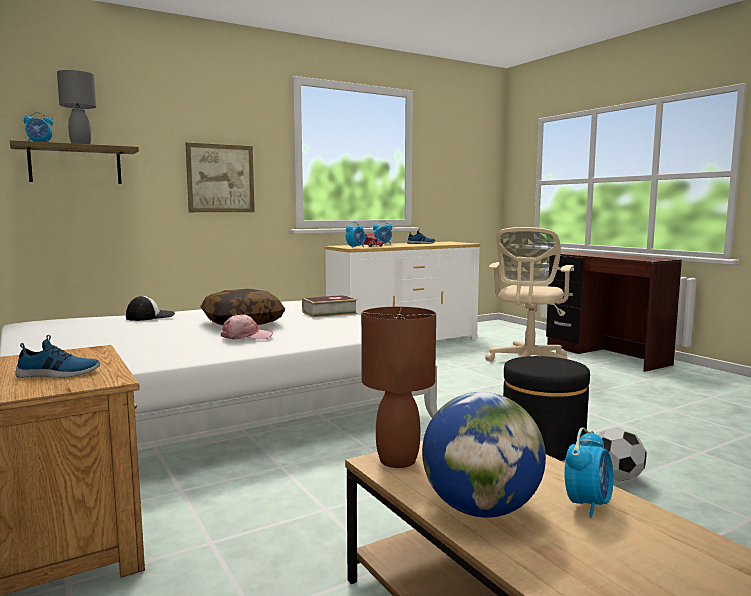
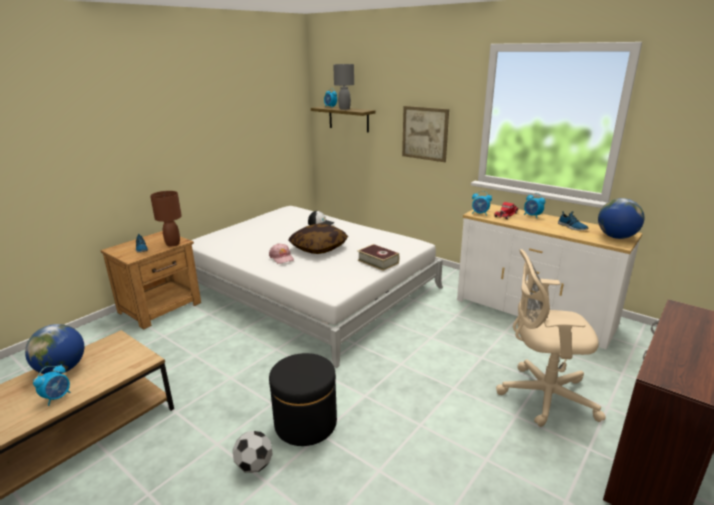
camera: 70 degrees right, 15 degrees up
brown table lamp [361,307,436,468] -> brown table lamp moved to [150,191,182,246]
alarm clock [564,427,613,518] -> alarm clock turned 75 degrees counterclockwise [33,365,71,406]
none -> globe [598,198,644,239]

